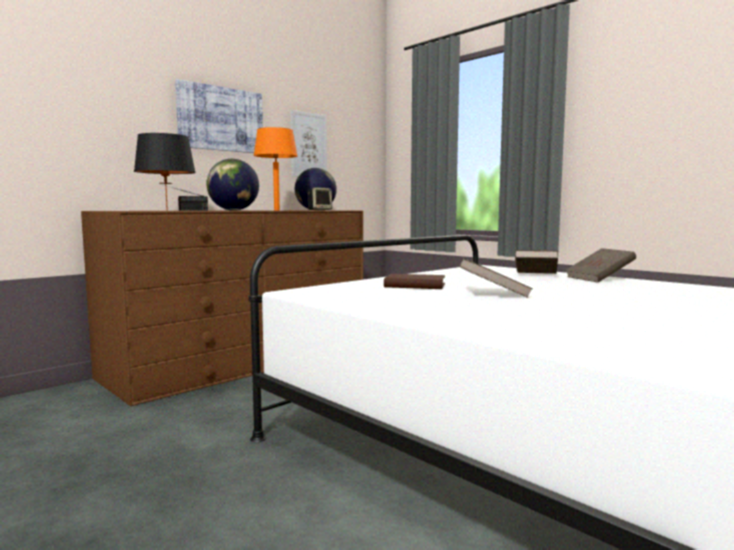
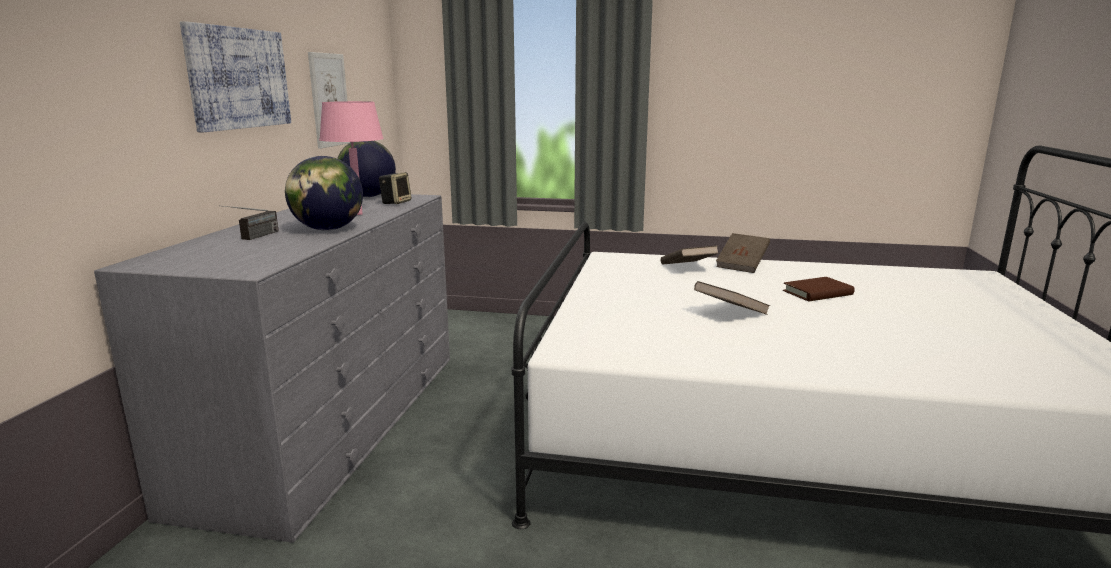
camera: 35 degrees left, 10 degrees up
brown dresser [81,210,363,406] -> grey dresser [94,194,450,543]
black table lamp [134,133,196,211] -> none
orange table lamp [253,127,298,210] -> pink table lamp [319,101,384,215]
brown book [384,274,445,289] -> brown book moved to [783,277,855,301]

